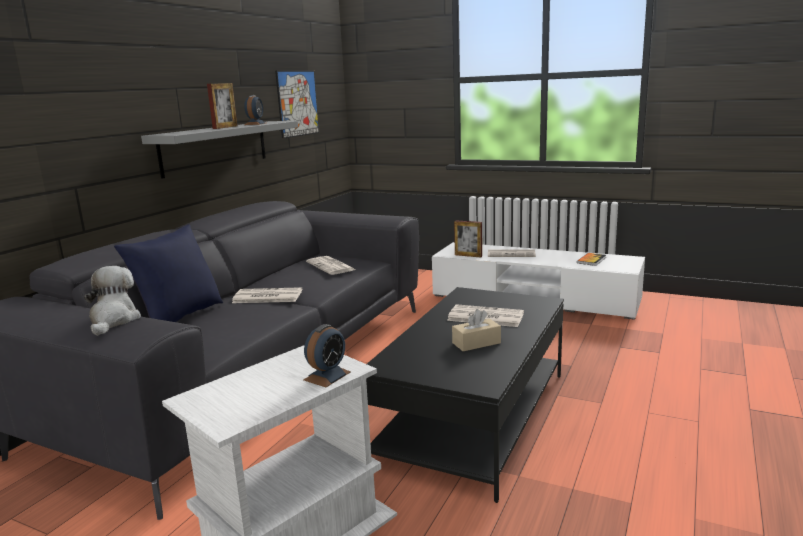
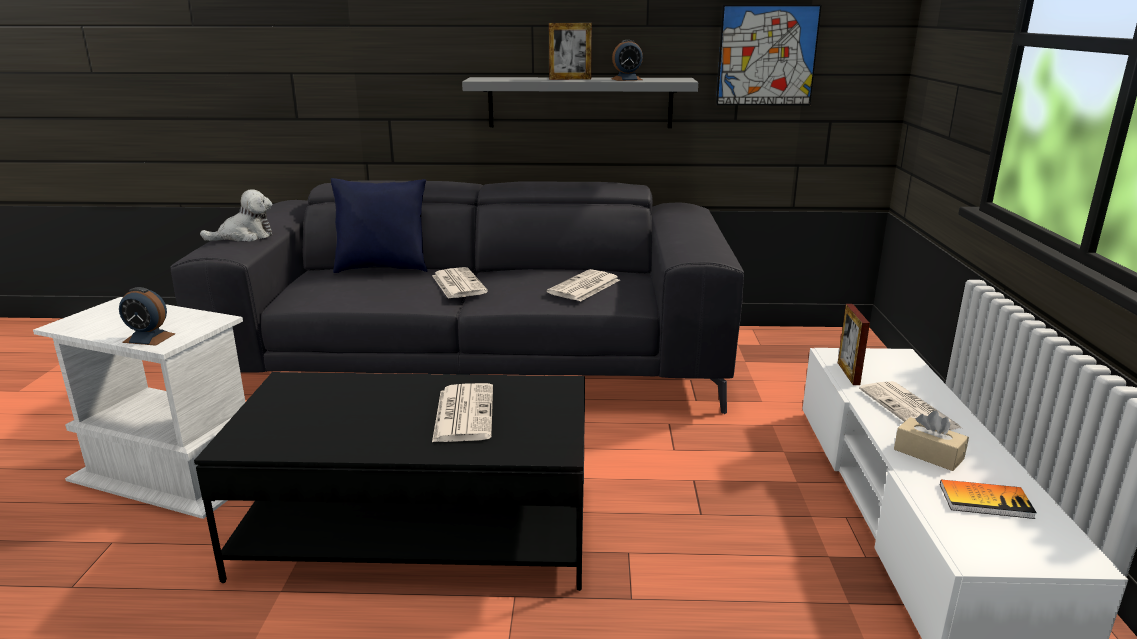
camera: 65 degrees right, 5 degrees up
beige tissue box [452,309,501,351] -> beige tissue box moved to [894,411,969,471]

